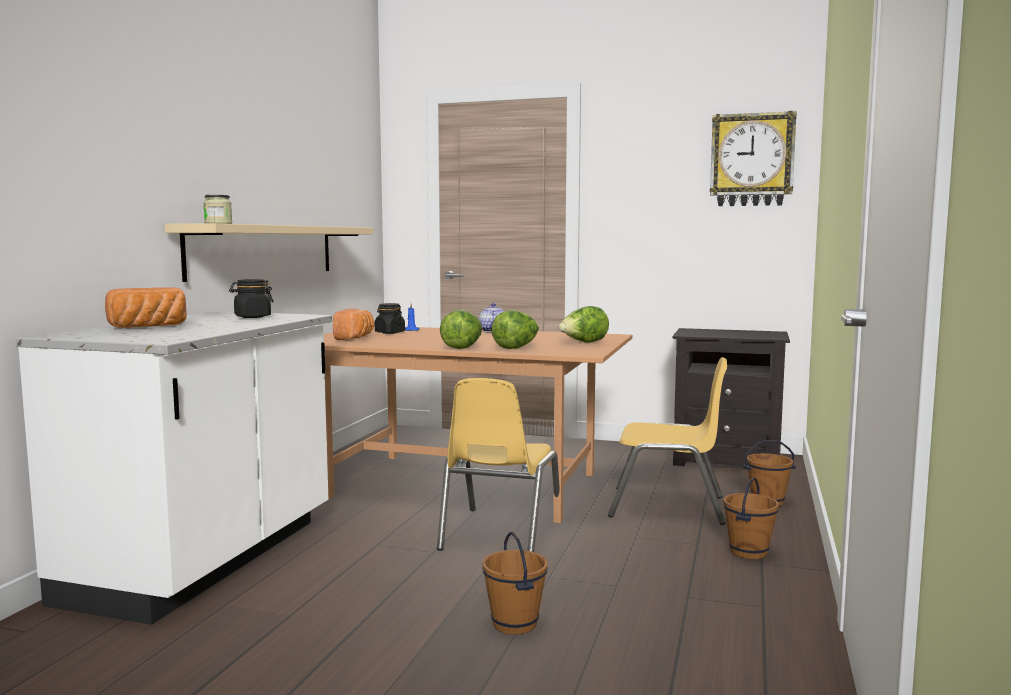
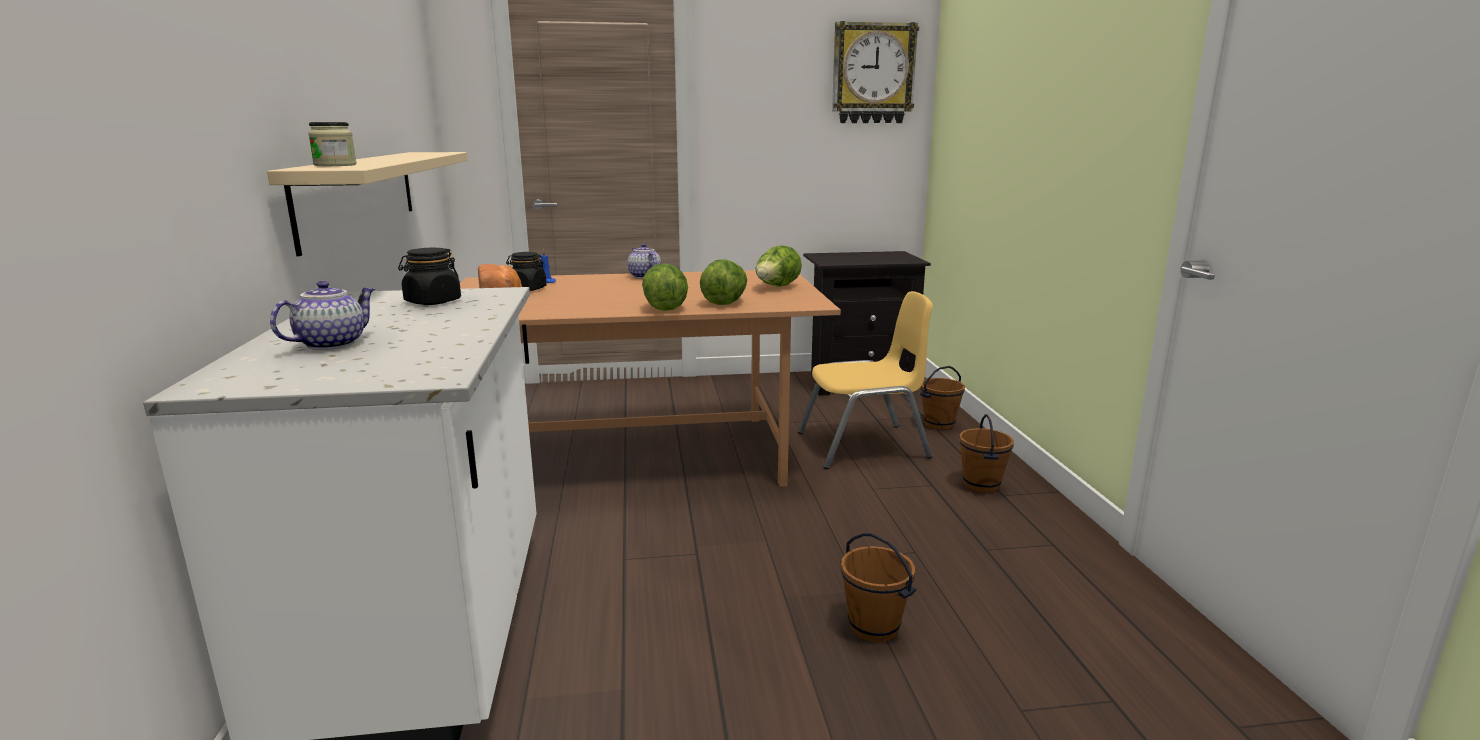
camera: 25 degrees left, 10 degrees up
bread [105,287,187,328] -> teapot [270,281,375,350]
yellow chair [437,378,560,552] -> none

